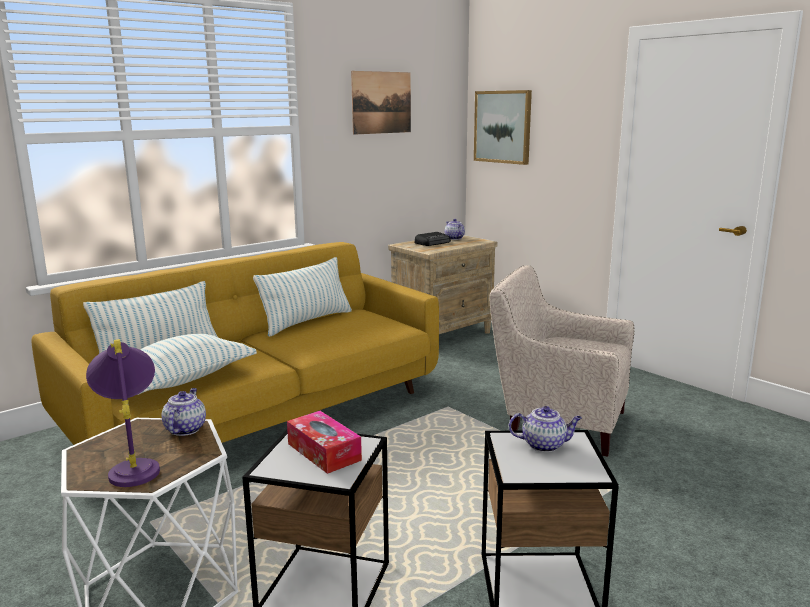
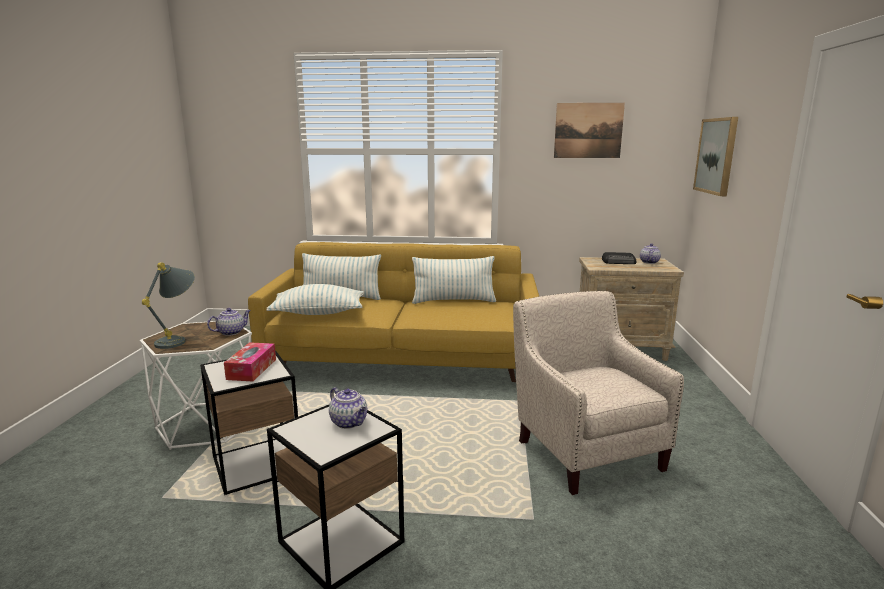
camera: 45 degrees right, 0 degrees up
purple table lamp [86,339,160,487] -> grey table lamp [142,262,195,349]

